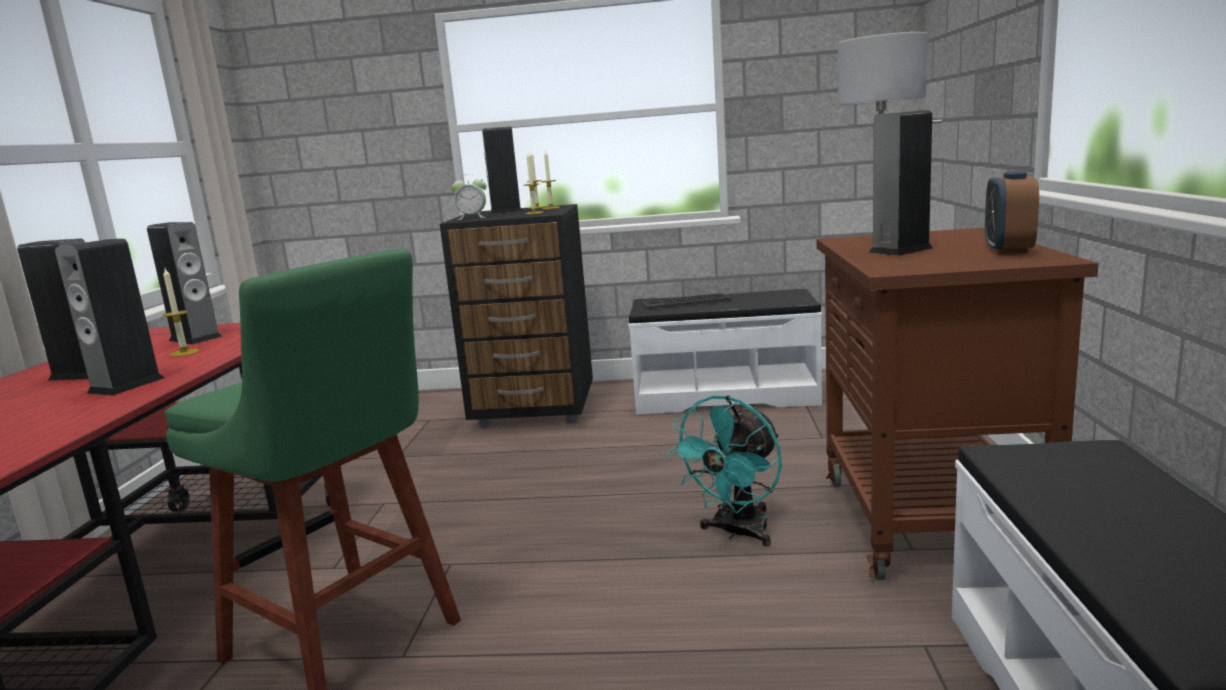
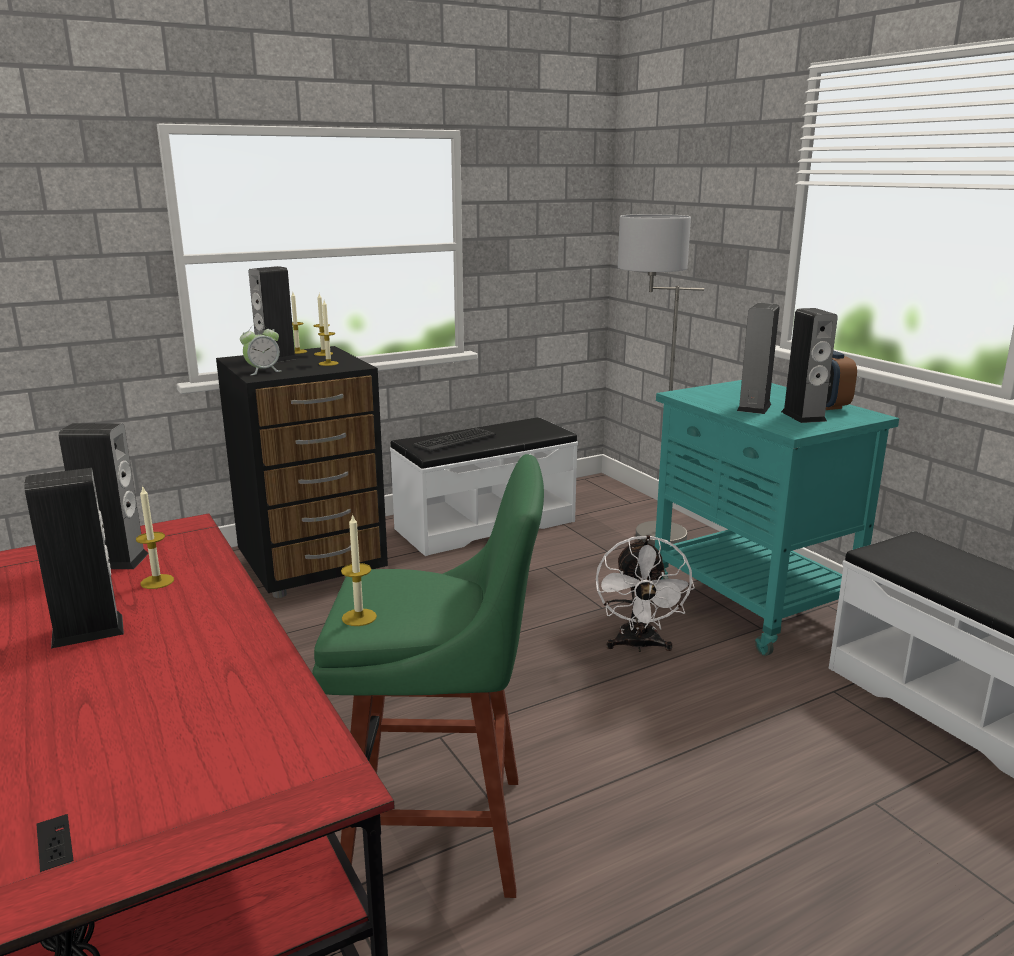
camera: 35 degrees left, 5 degrees up
speaker [55,239,165,396] -> speaker moved to [781,308,838,423]
turquoise fan [667,395,782,547] -> white fan [596,535,695,652]
brown cart [817,228,1098,580] -> turquoise cart [655,380,899,656]
none -> candle [341,513,377,626]

